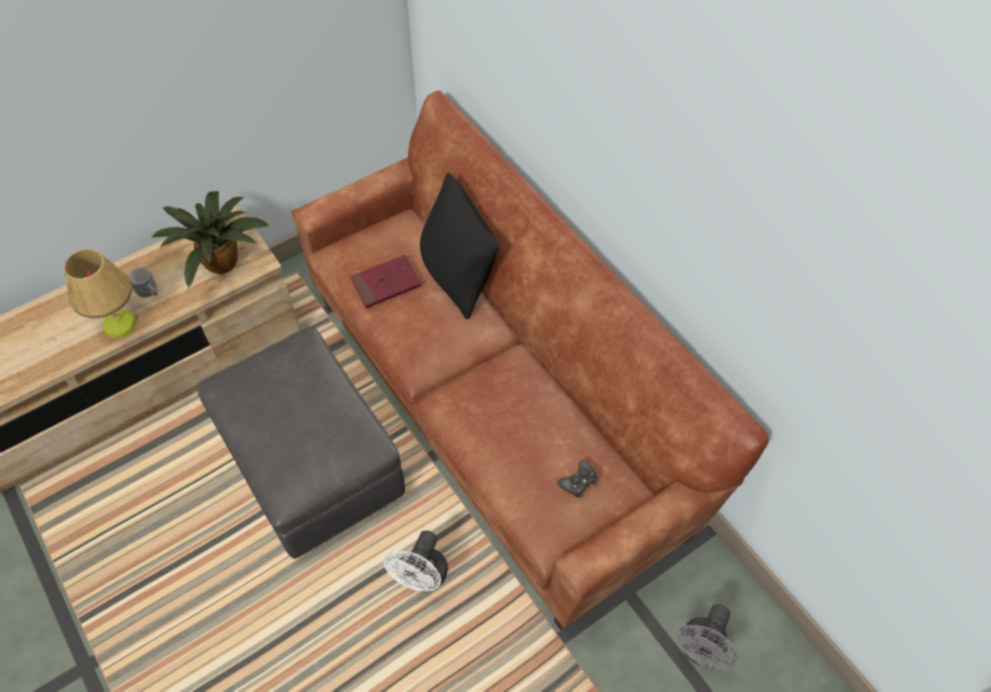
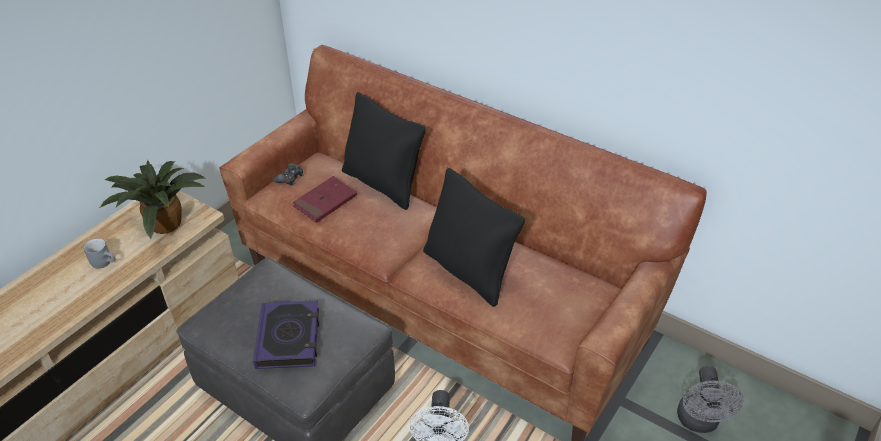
camera: 20 degrees left, 15 degrees down
table lamp [64,249,137,338] -> none
black game controller [557,460,598,498] -> black game controller moved to [274,163,304,186]
none -> book [253,301,319,369]
none -> black pillow [423,168,525,307]

